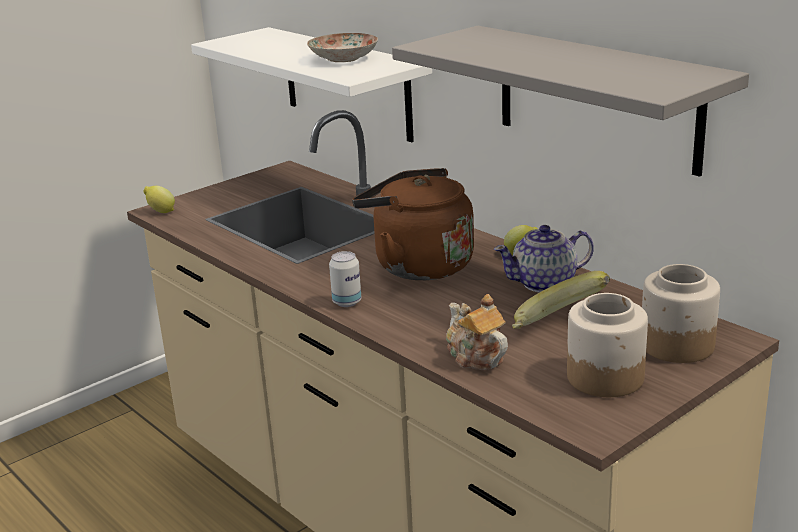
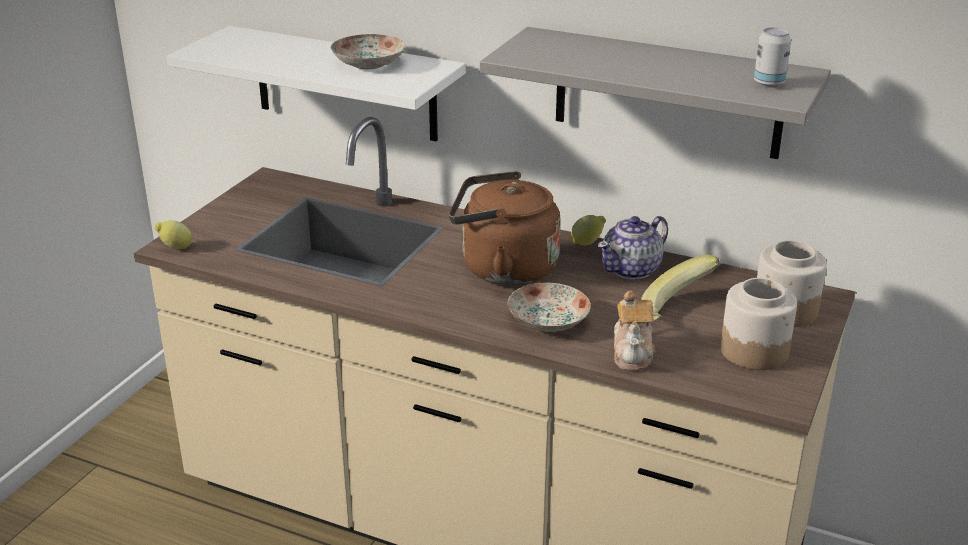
camera: 25 degrees left, 5 degrees up
can [329,251,361,307] -> can moved to [754,27,791,88]
teapot [446,294,508,370] -> teapot turned 120 degrees counterclockwise [614,291,655,371]
none -> plate [508,282,591,332]

